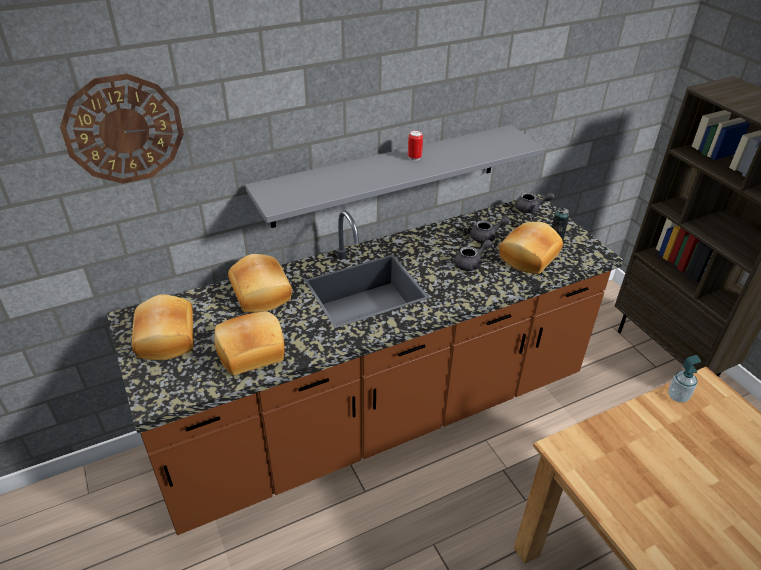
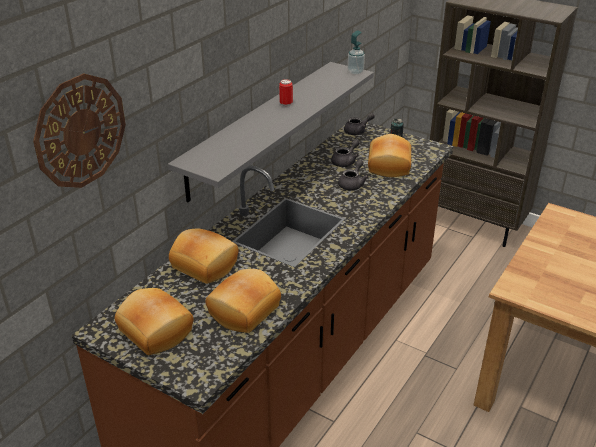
camera: 30 degrees left, 5 degrees down
soap dispenser [668,355,701,403] -> soap dispenser moved to [348,30,365,75]

